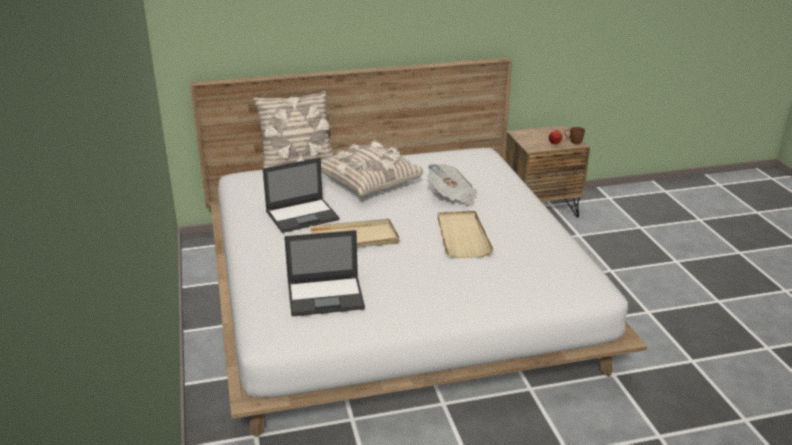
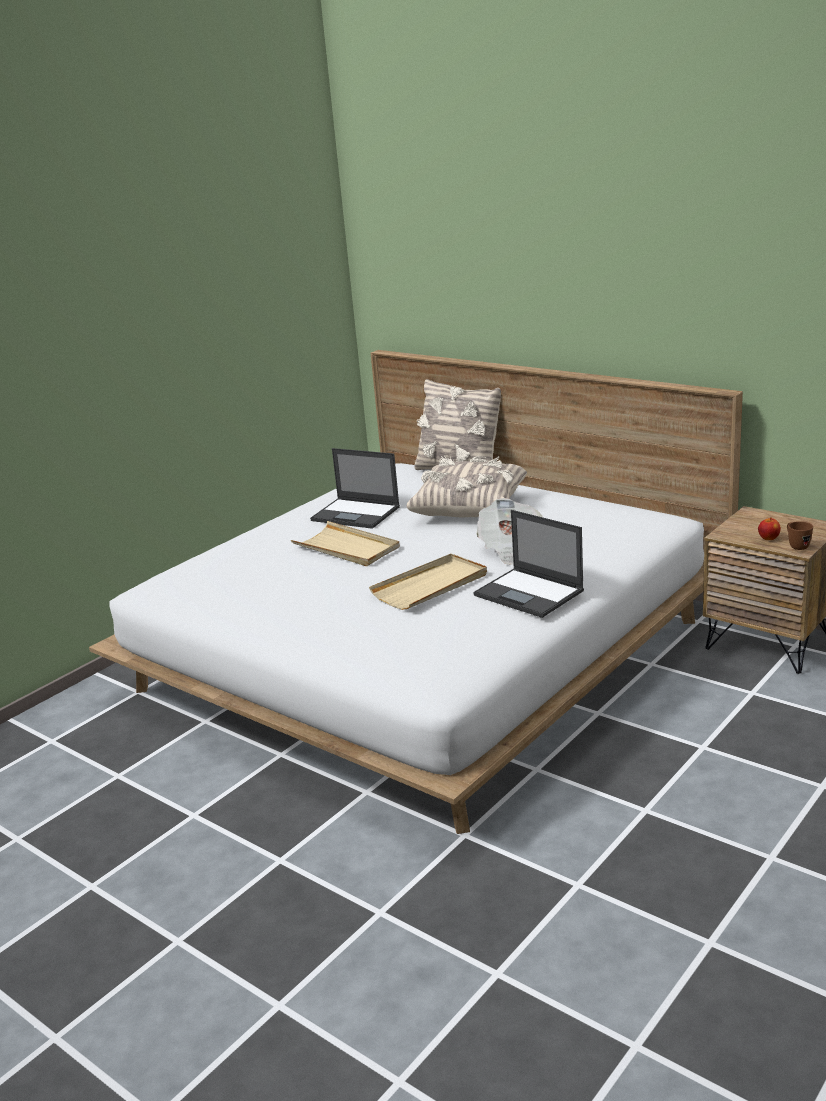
camera: 55 degrees right, 5 degrees down
laptop [284,230,365,317] -> laptop moved to [473,510,584,618]

